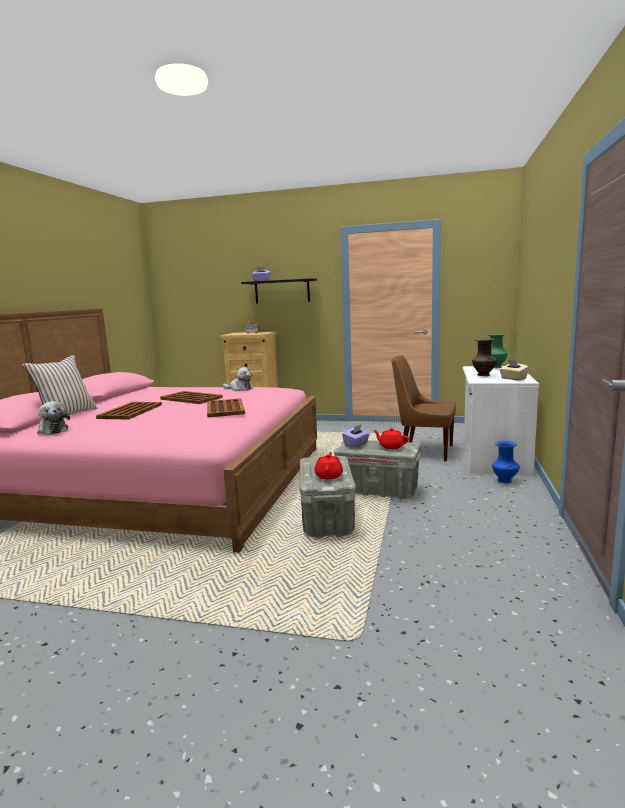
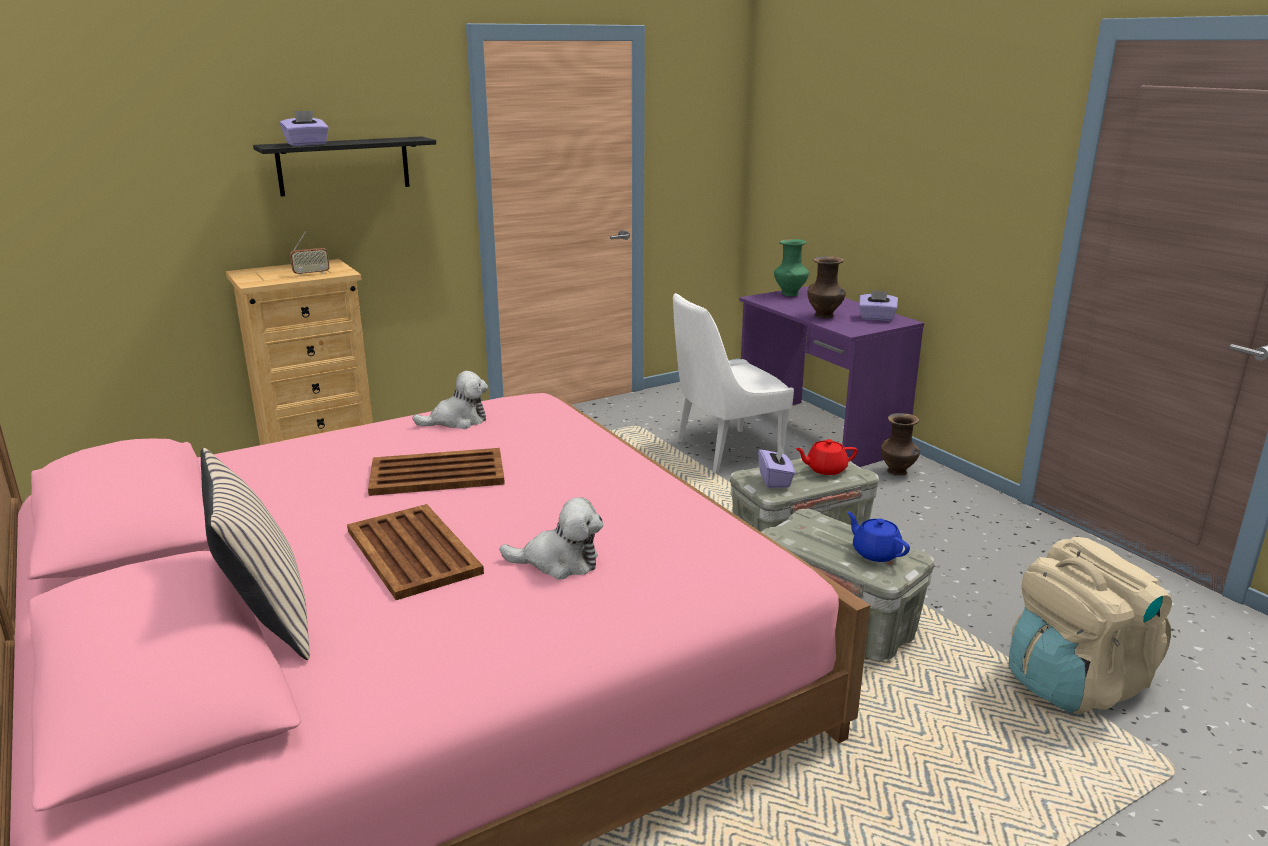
camera: 45 degrees left, 10 degrees up
plush toy [37,401,70,435] -> plush toy moved to [500,497,603,579]
brown tray [207,398,245,417] -> none
red teapot [315,452,343,479] -> blue teapot [847,511,910,562]
brown chair [392,355,456,461] -> white chair [673,293,794,473]
white desk [463,366,539,476] -> purple desk [739,286,924,467]
blue vase [492,441,520,484] -> brown vase [881,413,920,475]
beige tissue box [499,360,529,381] -> purple tissue box [859,290,898,321]
none -> beige backpack [1009,537,1172,714]

